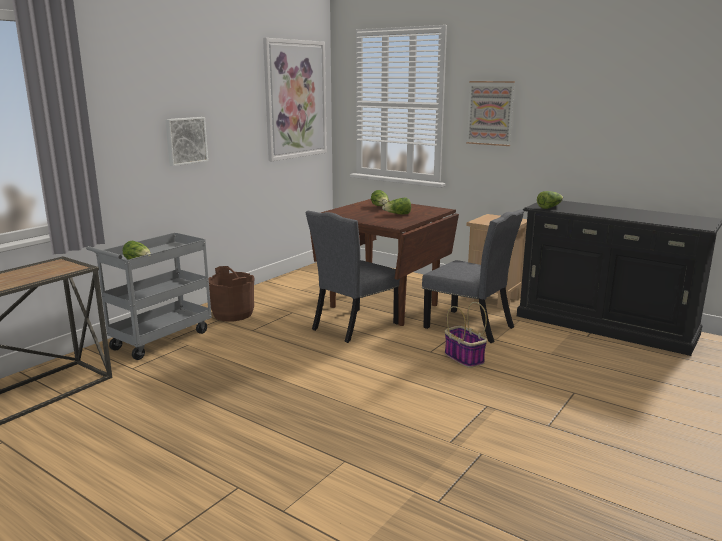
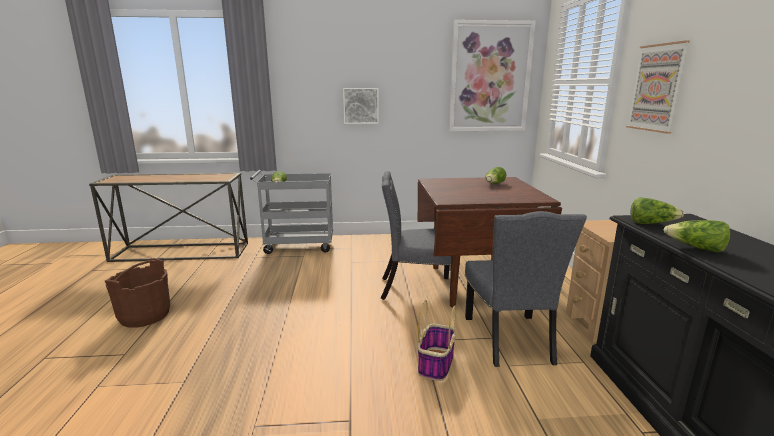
camera: 50 degrees right, 0 degrees up
brown bucket [209,266,254,322] -> brown bucket moved to [105,258,170,328]
lettuce [382,198,411,214] -> lettuce moved to [664,220,731,252]

